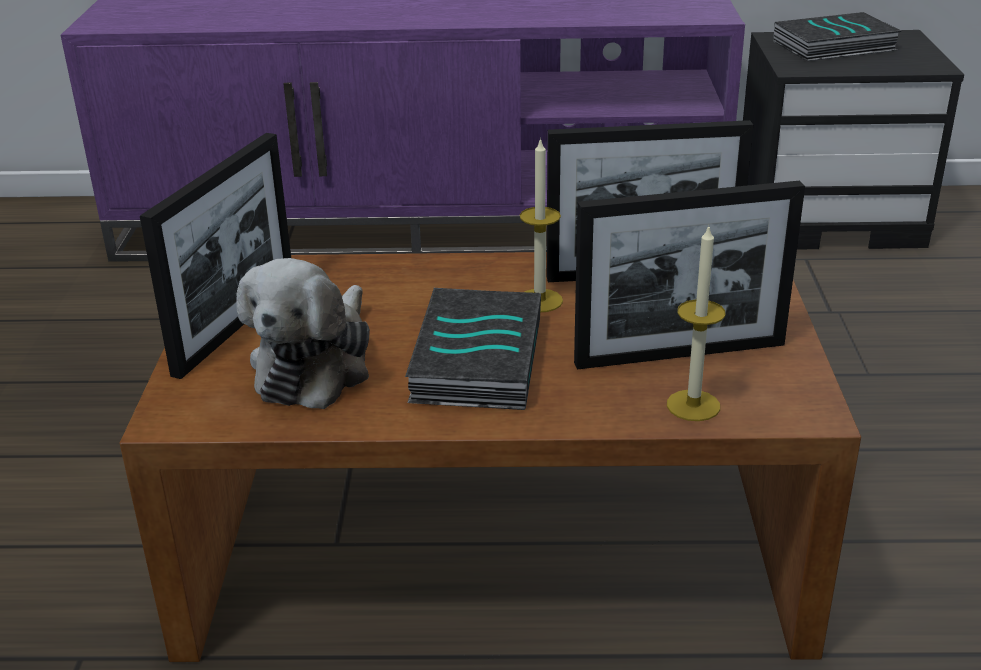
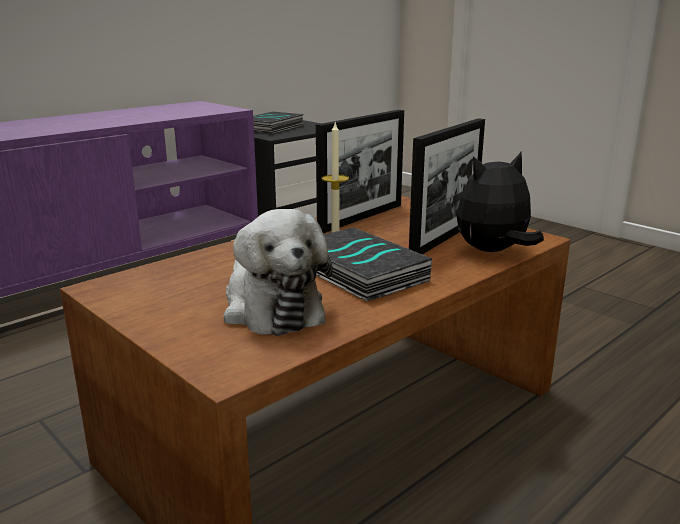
camera: 45 degrees left, 10 degrees down
picture frame [140,133,291,379] -> none
candle [667,224,725,421] -> plush toy [457,152,544,252]

